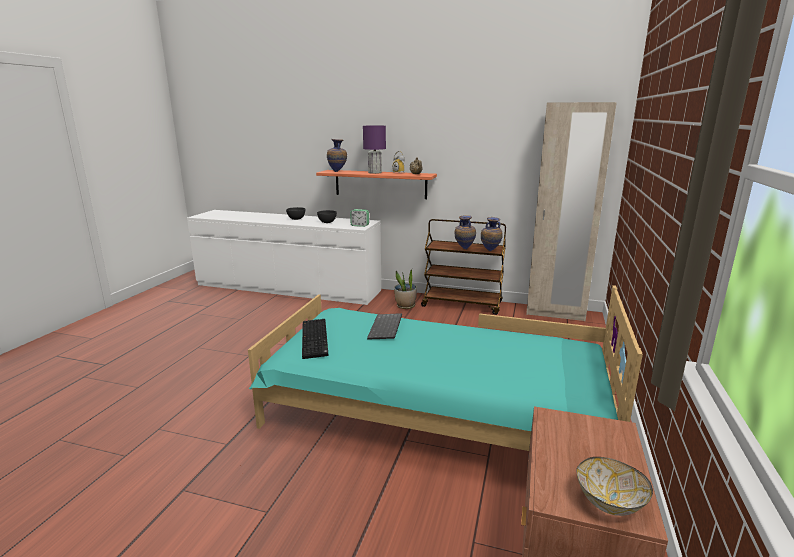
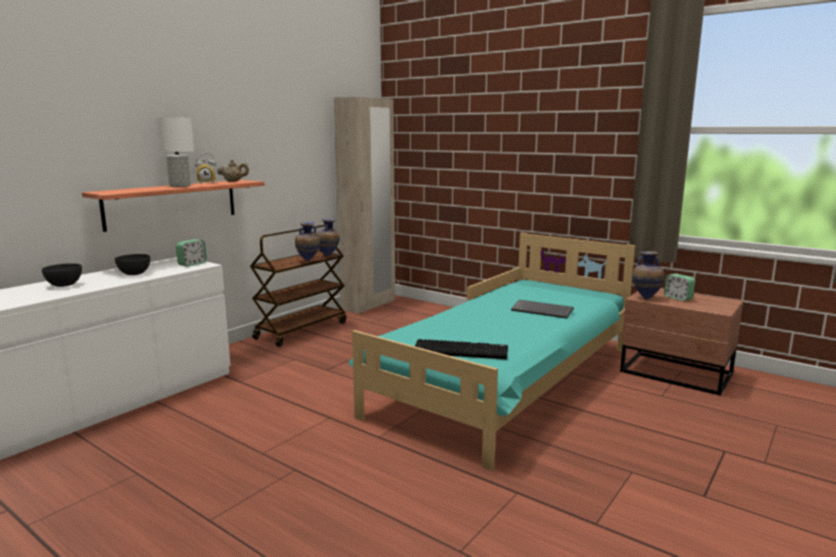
camera: 70 degrees left, 5 degrees down
vase [327,139,347,172] -> vase moved to [632,251,664,299]
purple table lamp [363,126,386,174] -> white table lamp [155,117,194,187]
keyboard [367,313,402,340] -> keyboard moved to [511,300,574,319]
potted plant [394,269,417,309] -> none
bowl [576,457,653,516] -> none
none -> alarm clock [664,274,695,301]

